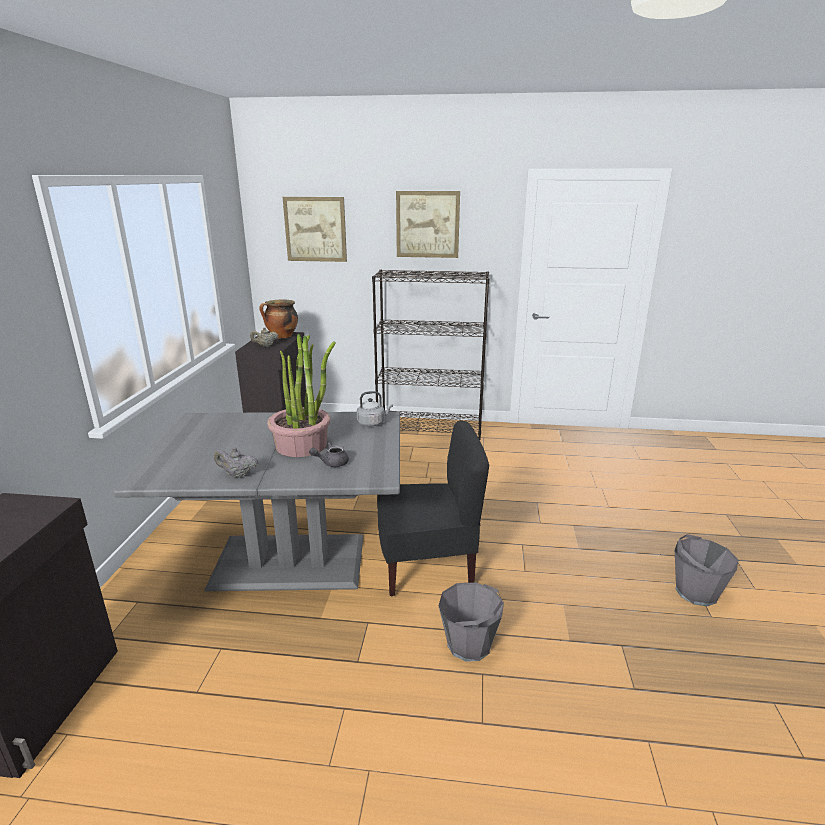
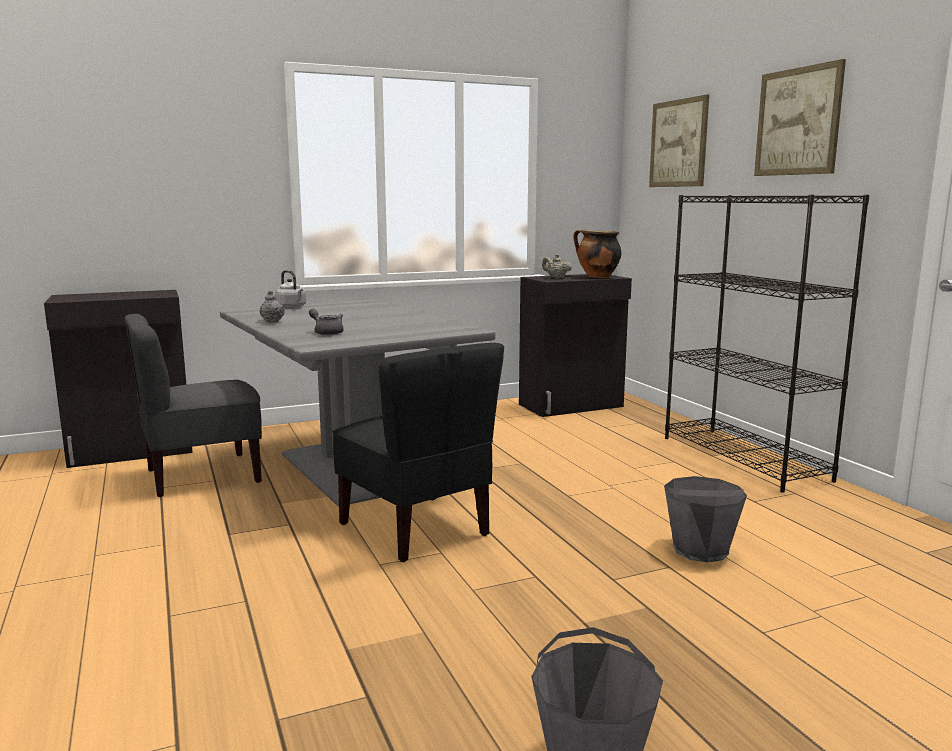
camera: 60 degrees right, 10 degrees down
potted plant [268,333,336,457] -> none
grey kettle [357,391,393,427] -> grey kettle moved to [275,270,306,309]
grey bucket [438,582,504,662] -> grey bucket moved to [664,476,747,562]
none -> grey chair [125,314,262,497]

